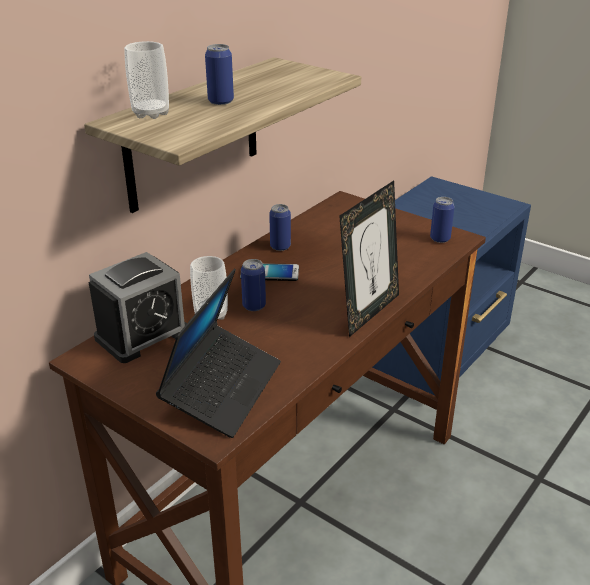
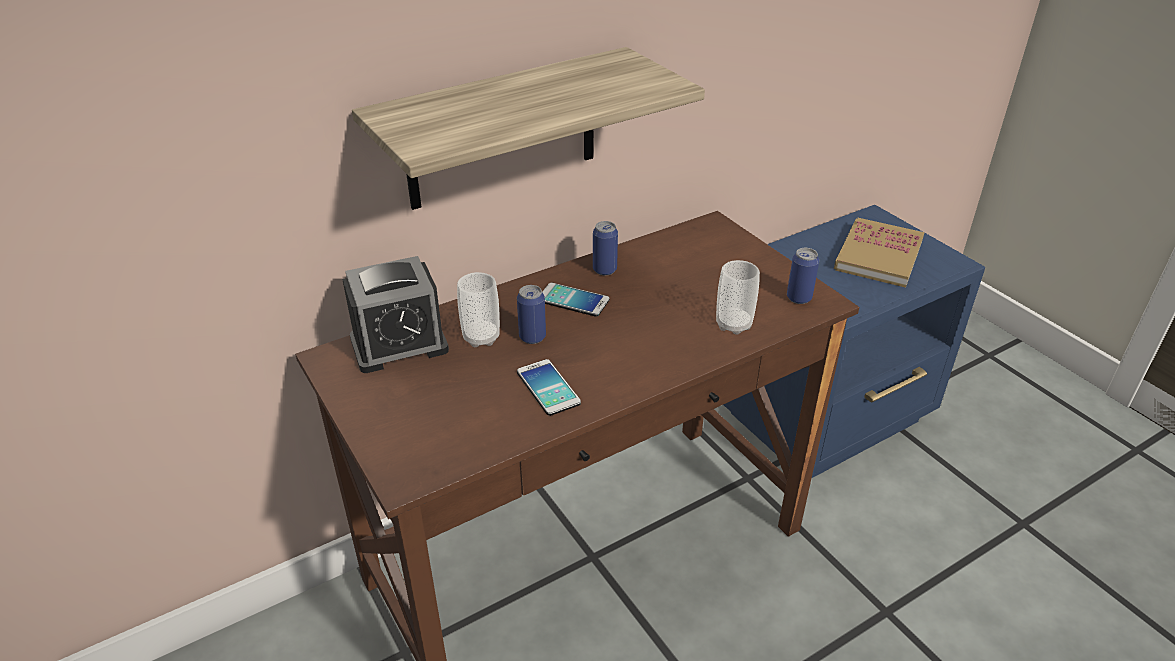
camera: 20 degrees right, 5 degrees up
cup [124,41,169,119] -> cup moved to [716,260,760,335]
laptop [156,268,281,438] -> none
can [205,44,234,105] -> none
picture frame [339,181,399,337] -> none
none -> phone [517,359,581,416]
none -> book [834,218,925,288]

